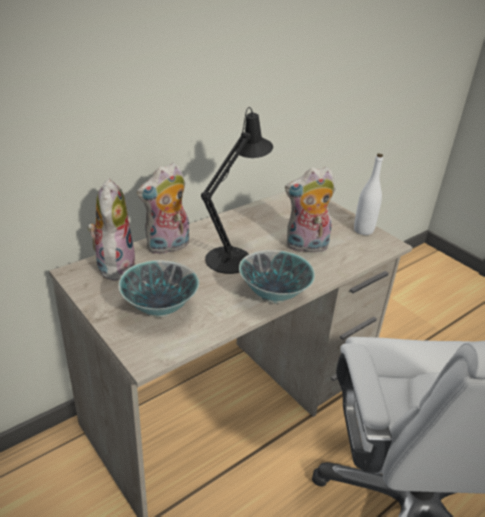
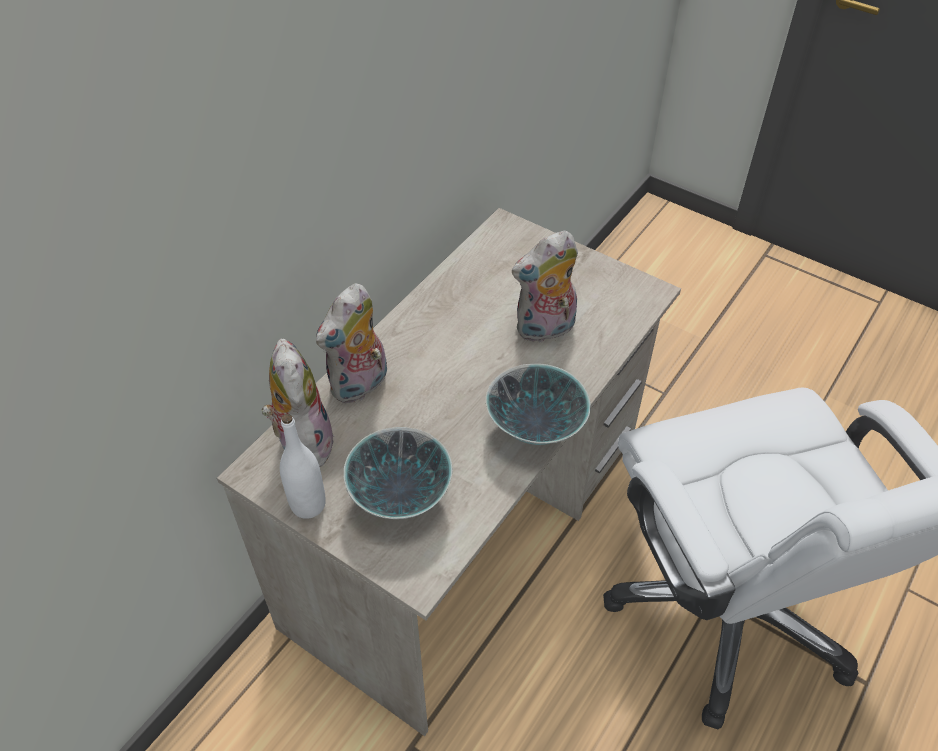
camera: 15 degrees left, 15 degrees up
black table lamp [201,107,273,274] -> none
white bottle [354,154,383,235] -> white bottle moved to [280,414,326,519]

